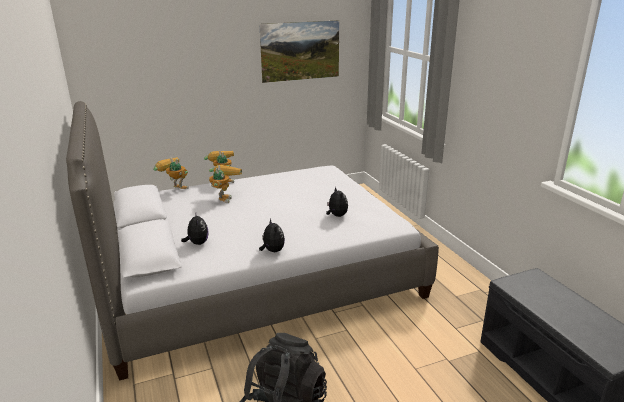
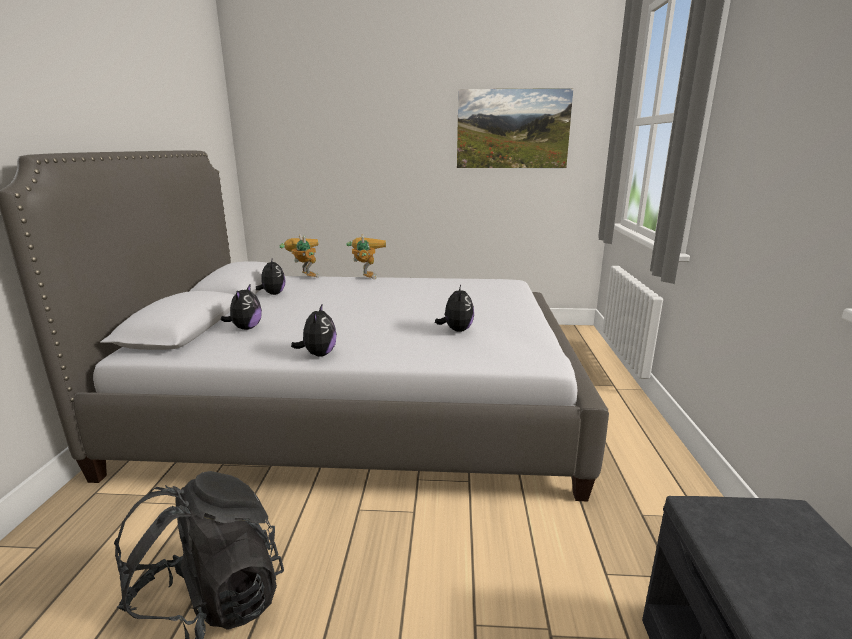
camera: 25 degrees right, 5 degrees down
toy robot [209,165,242,203] -> none
none -> plush toy [256,260,286,295]

